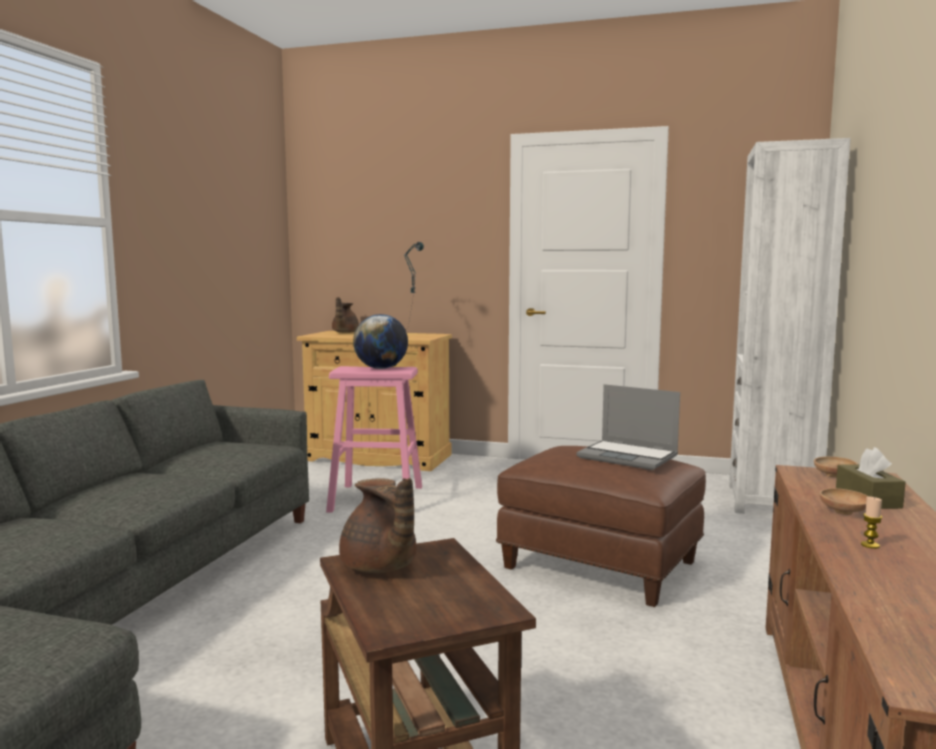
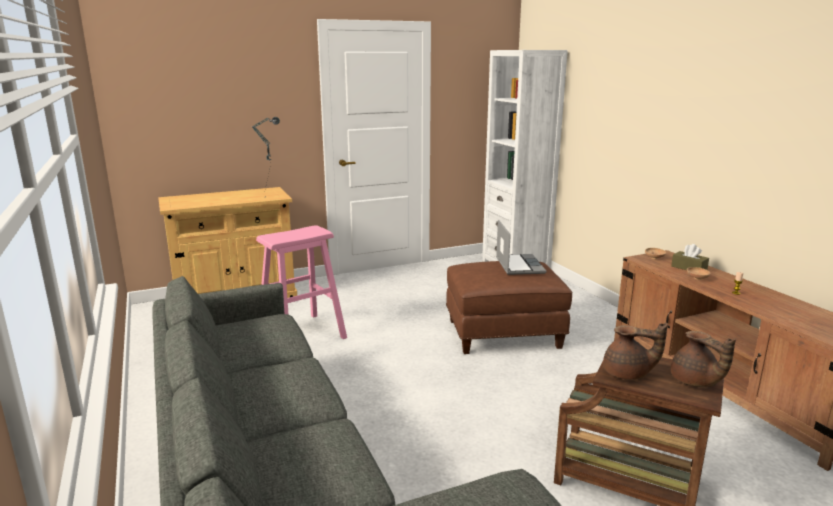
camera: 40 degrees left, 10 degrees up
brown teapot [332,297,359,333] -> brown teapot moved to [671,331,736,387]
globe [353,314,408,369] -> none
laptop [576,384,680,470] -> laptop turned 90 degrees counterclockwise [496,220,546,275]

